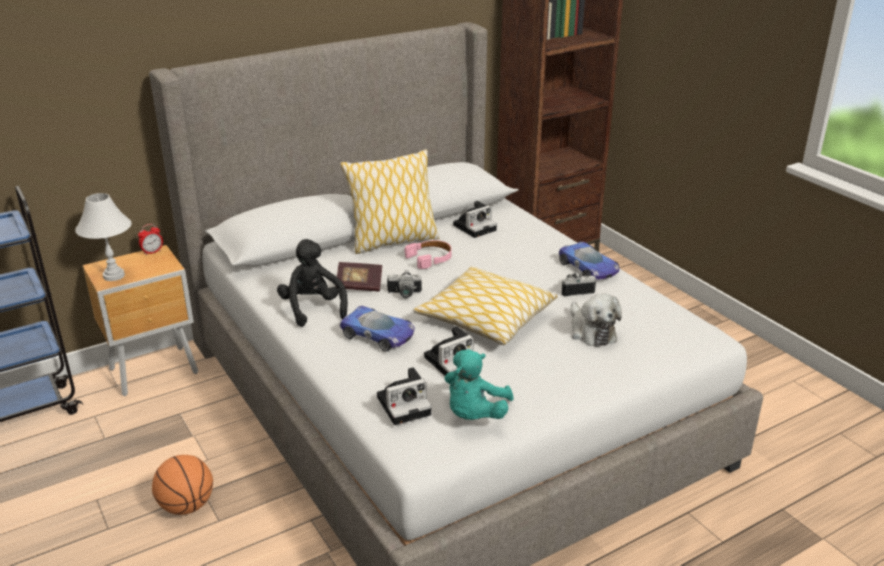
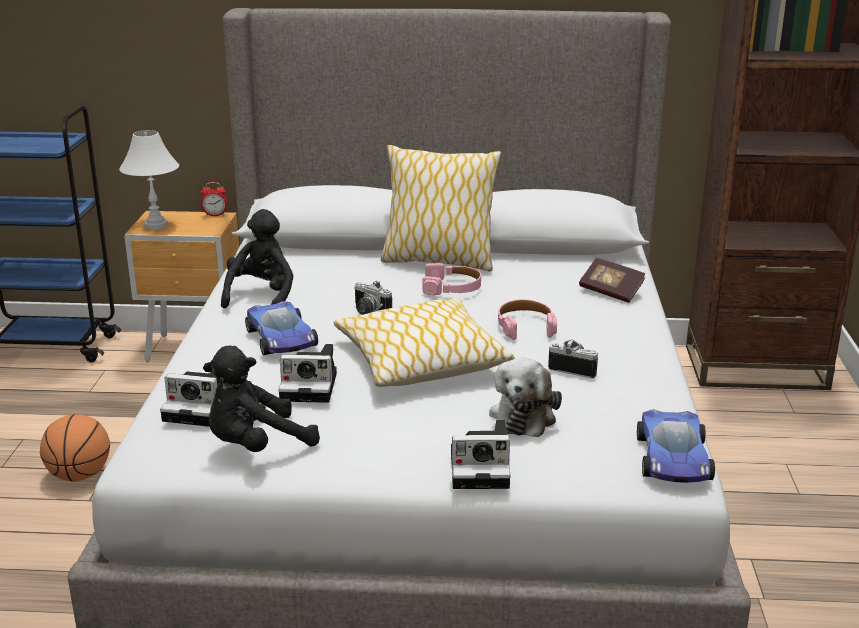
camera: 35 degrees right, 5 degrees down
book [335,262,382,292] -> book moved to [579,258,645,303]
turquoise plush toy [444,349,514,420] -> black plush toy [203,346,320,452]
camera [453,201,497,238] -> camera moved to [451,420,511,489]
toy car [559,241,620,280] -> toy car moved to [637,409,715,483]
none -> pink headphones [498,299,557,340]

